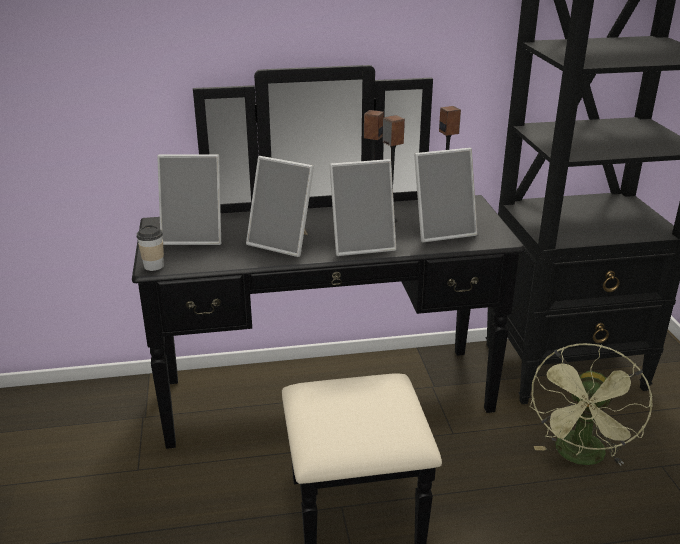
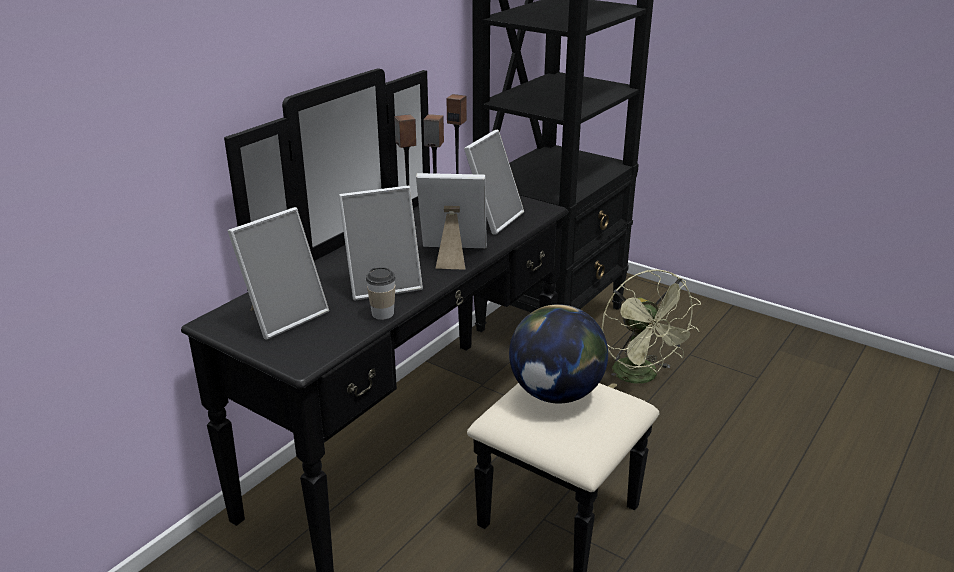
camera: 45 degrees left, 0 degrees up
cup [137,225,164,271] -> cup moved to [366,267,396,320]
picture frame [329,159,396,256] -> picture frame turned 120 degrees counterclockwise [416,173,487,270]
none -> globe [509,304,608,404]

